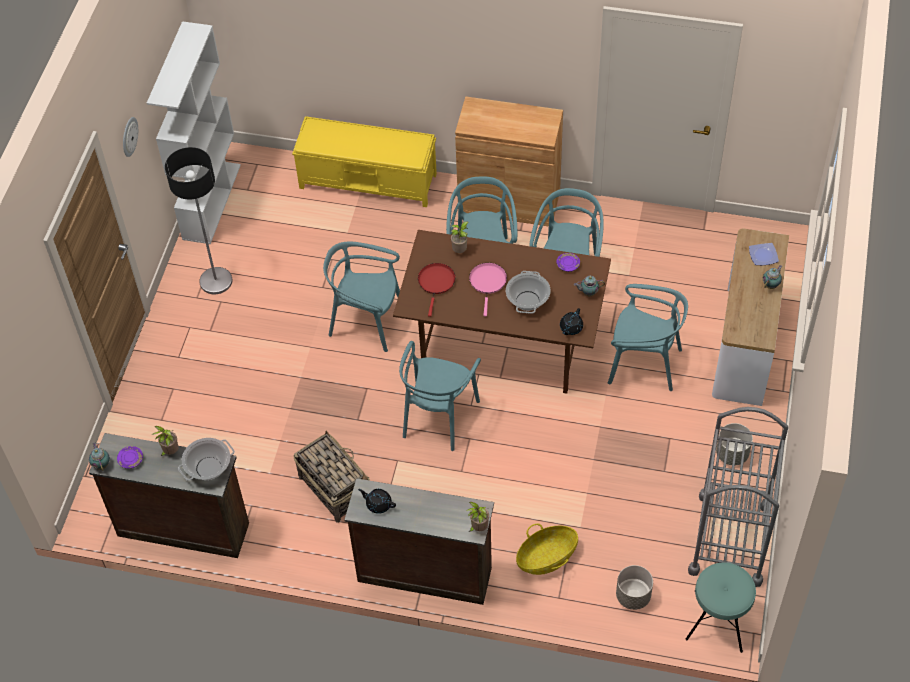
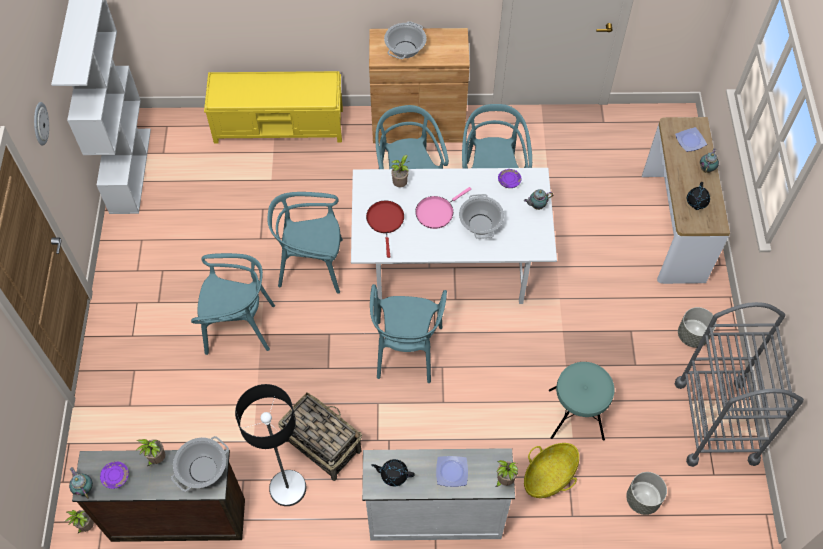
camera: 15 degrees left, 5 degrees up
floor lamp [165,147,232,294] -> floor lamp moved to [235,384,306,506]
brown dresser [344,478,494,605] -> white dresser [362,448,515,541]
brown dining table [393,230,611,394] -> white dining table [351,168,557,304]
pink frying pan [469,263,507,317] -> pink frying pan turned 120 degrees counterclockwise [415,187,471,229]
black teapot [560,308,583,335] -> black teapot moved to [687,182,710,210]
turquoise chair [608,284,688,391] -> turquoise chair moved to [191,253,275,355]
turquoise stool [685,563,756,653] -> turquoise stool moved to [549,362,615,441]
none -> potted plant [64,510,94,534]
none -> cooking pot [384,21,427,59]
none -> plate [436,456,468,487]

